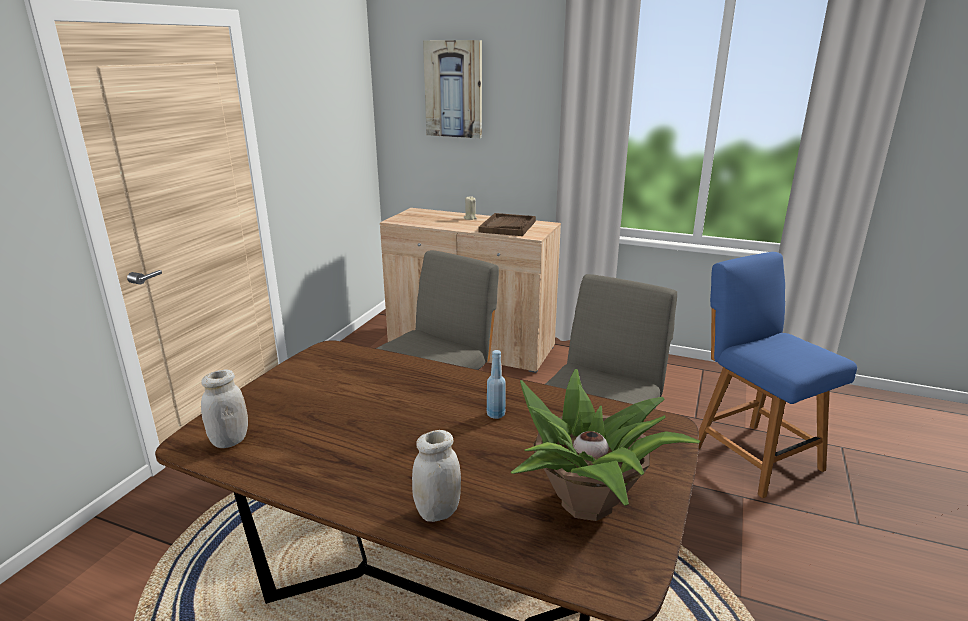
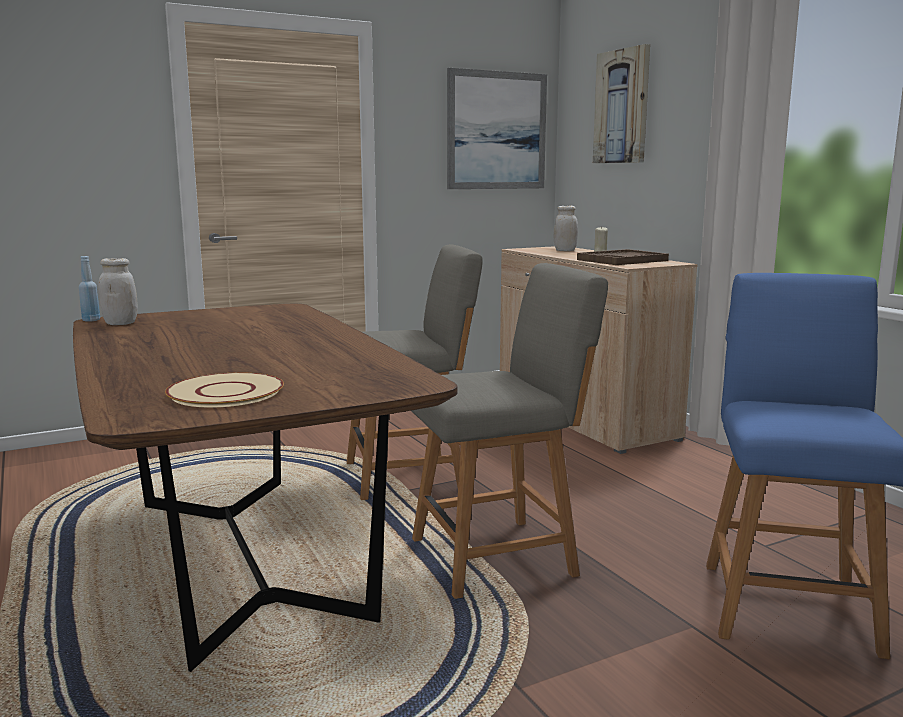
camera: 40 degrees right, 10 degrees down
white jar [412,430,461,522] -> white jar moved to [554,206,578,251]
blue bottle [487,350,506,419] -> blue bottle moved to [79,256,100,322]
potted plant [510,369,700,521] -> beige plate [165,373,284,407]
none -> picture [447,68,547,189]

